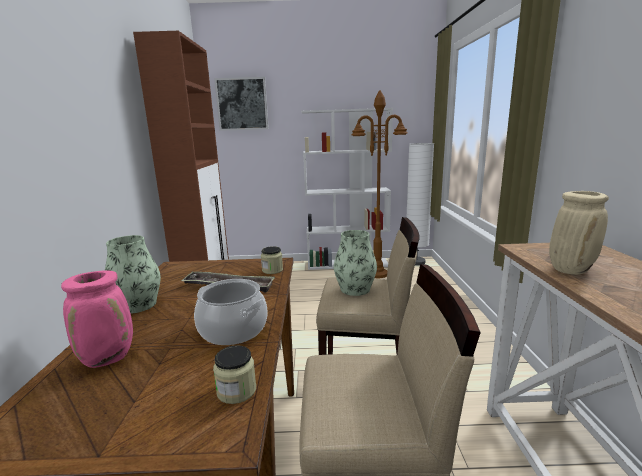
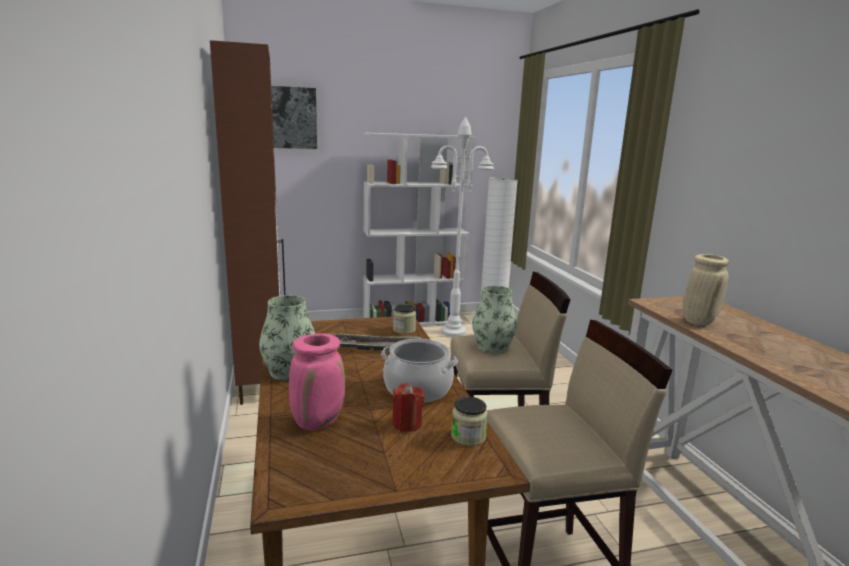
camera: 15 degrees left, 0 degrees up
brown floor lamp [351,90,408,278] -> white floor lamp [431,117,494,337]
none -> red candle [392,383,424,432]

